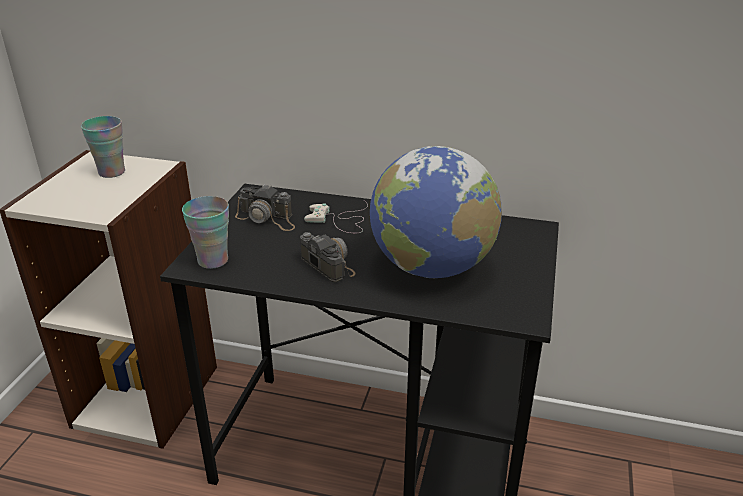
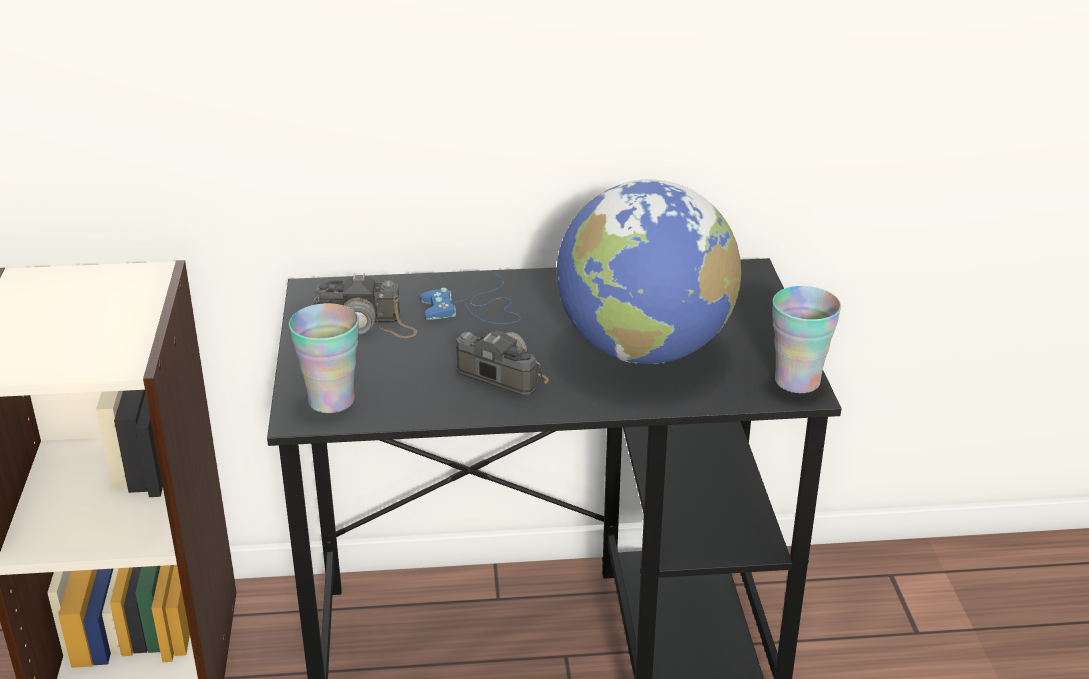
camera: 20 degrees left, 0 degrees up
cup [81,116,125,178] -> cup moved to [773,286,841,393]
white game controller [304,200,368,233] -> blue game controller [420,273,521,324]

